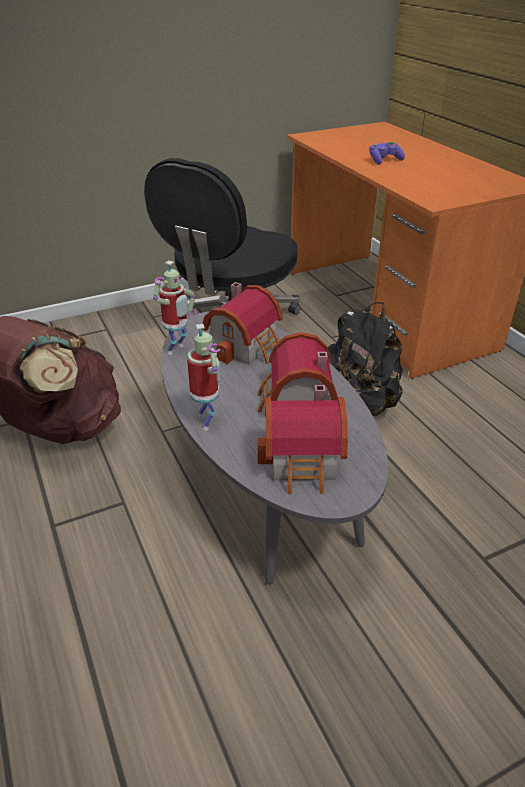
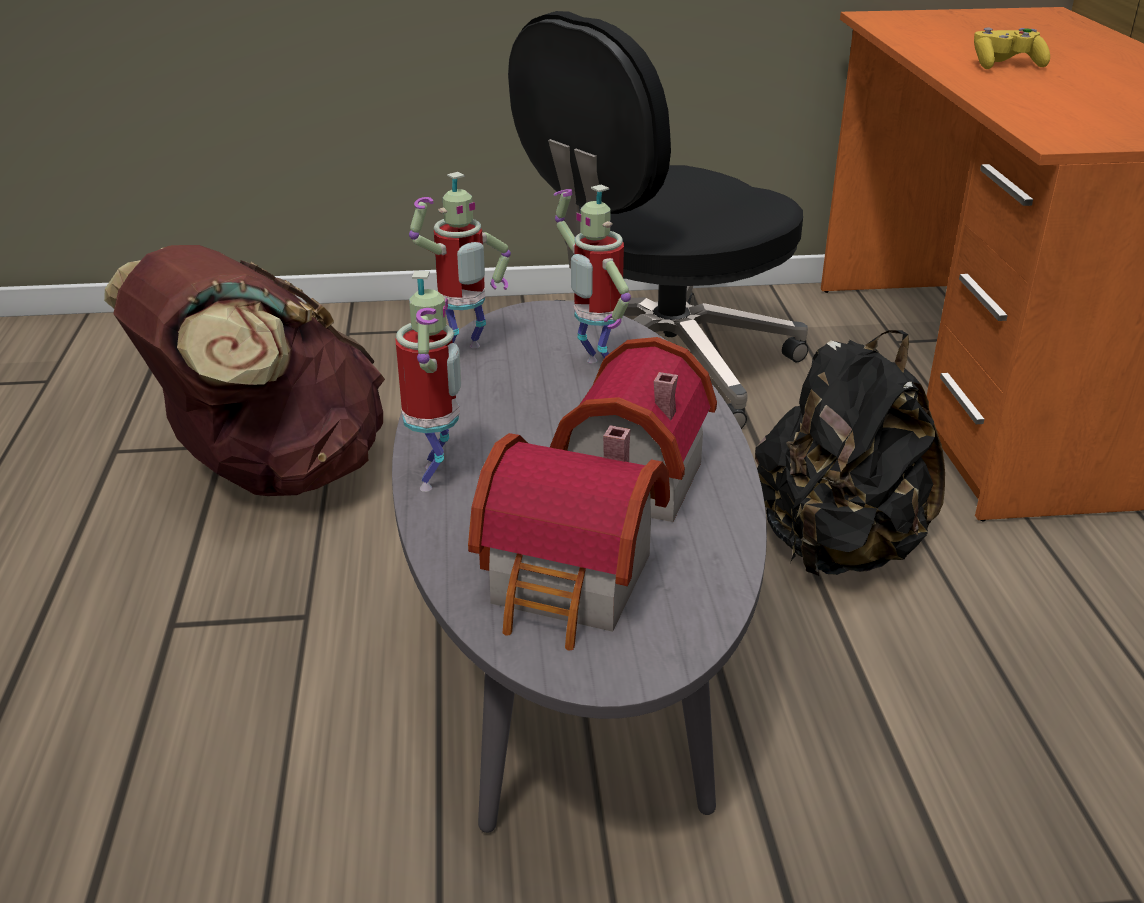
camera: 20 degrees right, 5 degrees down
toy house [202,282,282,365] -> toy robot [554,184,631,363]
purple game controller [369,142,405,165] -> yellow game controller [974,27,1050,69]

